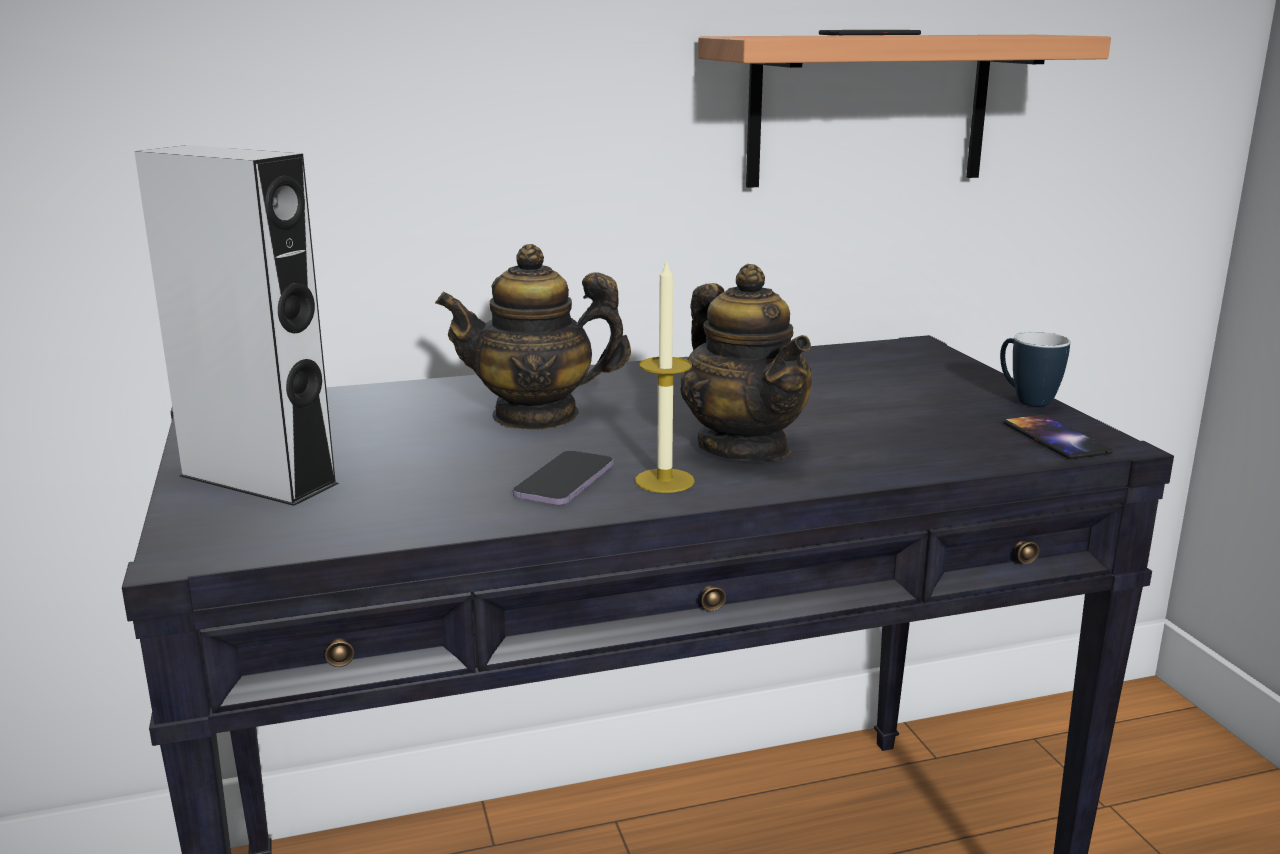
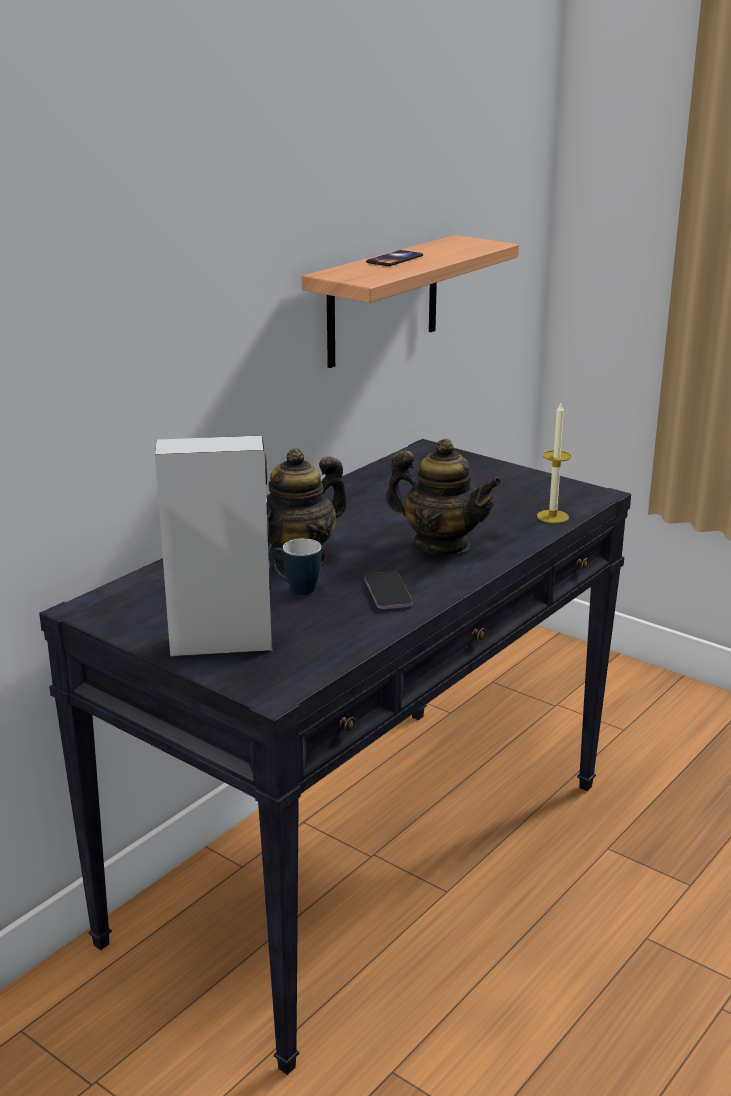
camera: 35 degrees left, 5 degrees up
candle [635,258,695,493] -> candle moved to [537,403,571,523]
mug [1000,332,1070,407] -> mug moved to [271,538,322,595]
phone [1003,415,1113,459] -> none

